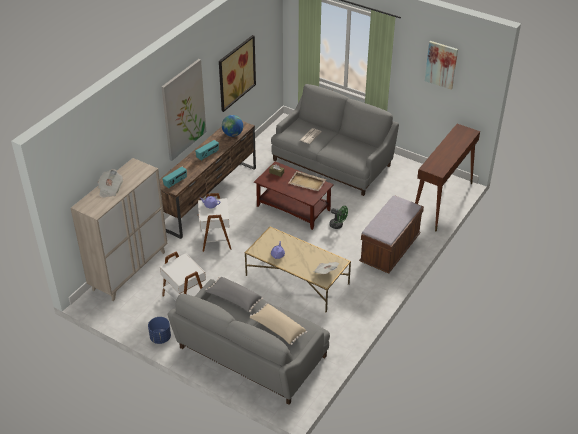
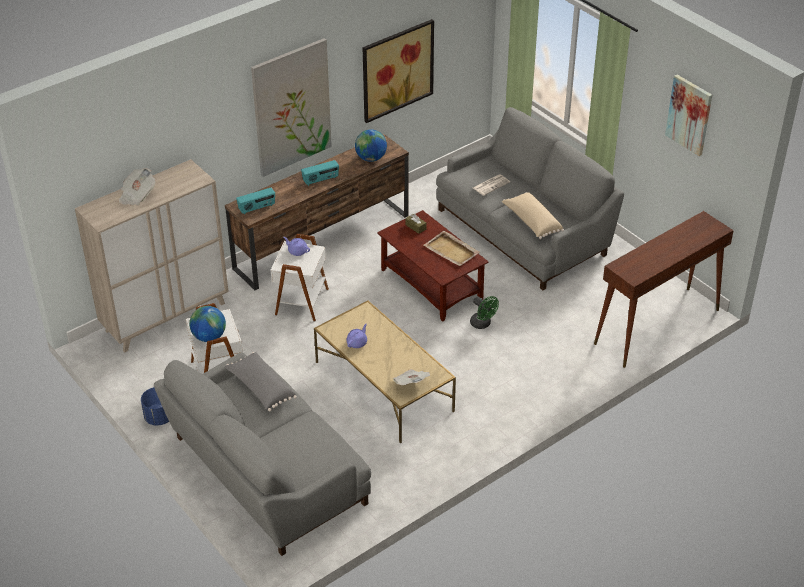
camera: 20 degrees right, 0 degrees up
beige pillow [250,304,307,345] -> beige pillow moved to [502,192,564,239]
brown bench [359,195,424,274] -> none
none -> globe [189,306,226,342]

